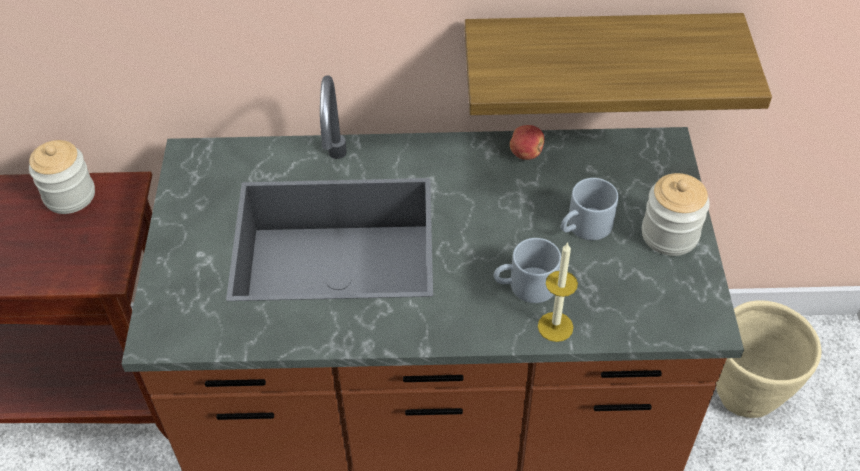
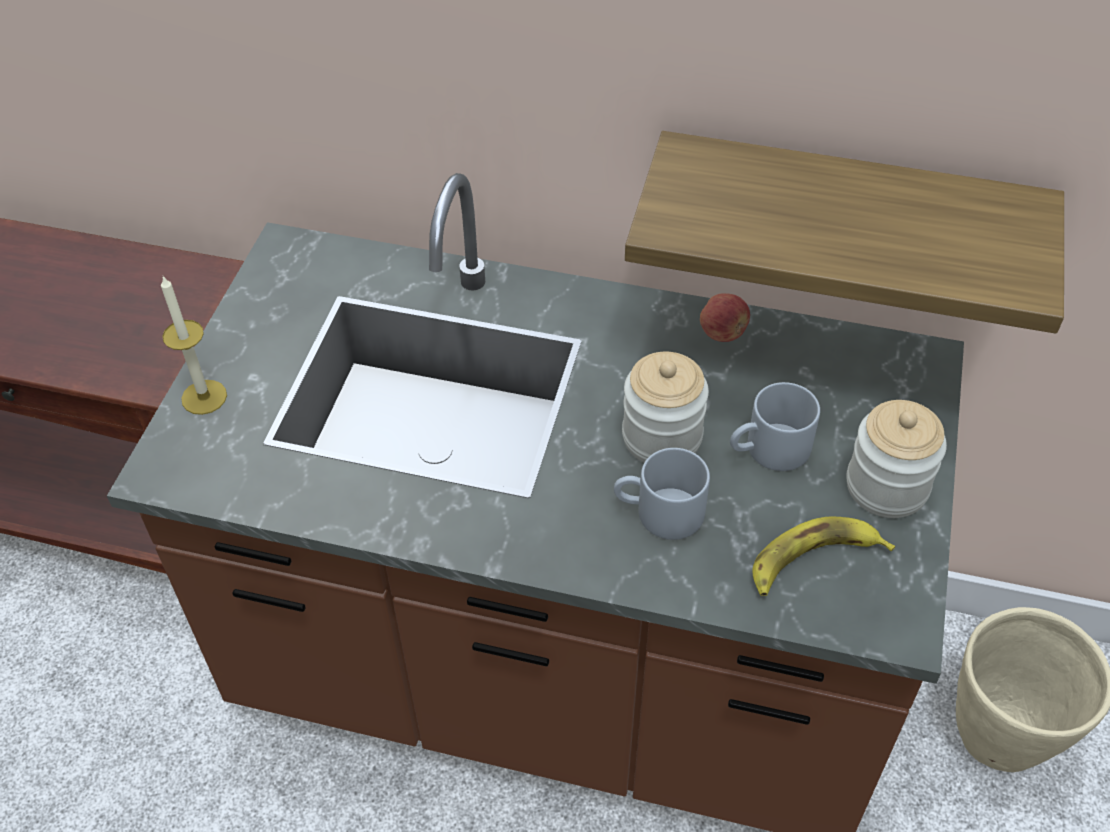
camera: 15 degrees right, 0 degrees up
jar [29,140,95,214] -> jar moved to [622,352,709,462]
candle [538,242,578,342] -> candle moved to [161,276,227,415]
none -> banana [752,517,895,596]

